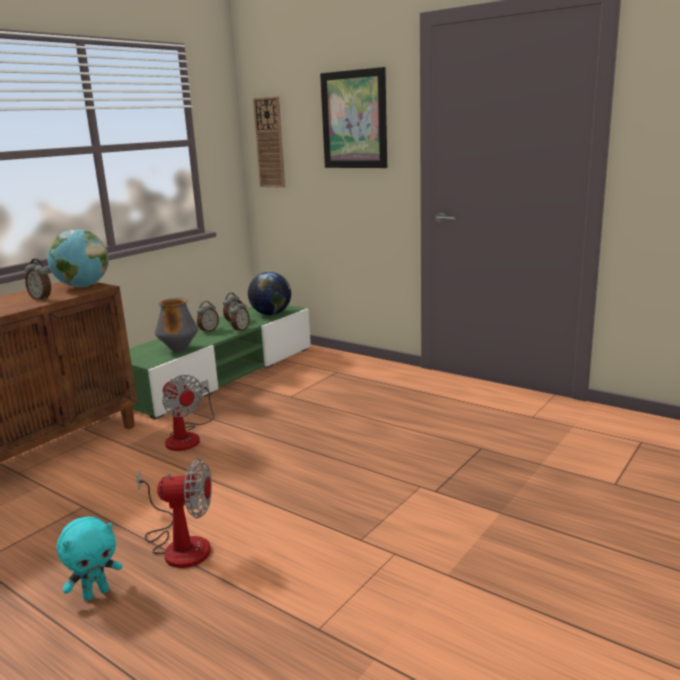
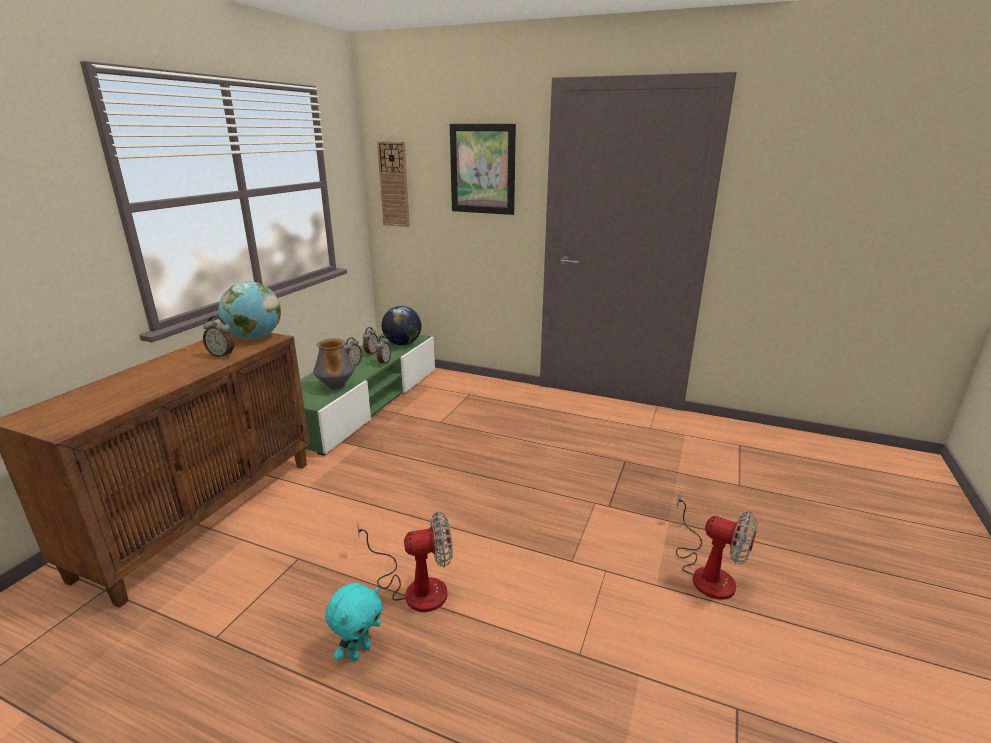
camera: 15 degrees left, 5 degrees up
fan [162,375,214,451] -> fan moved to [676,491,758,600]

